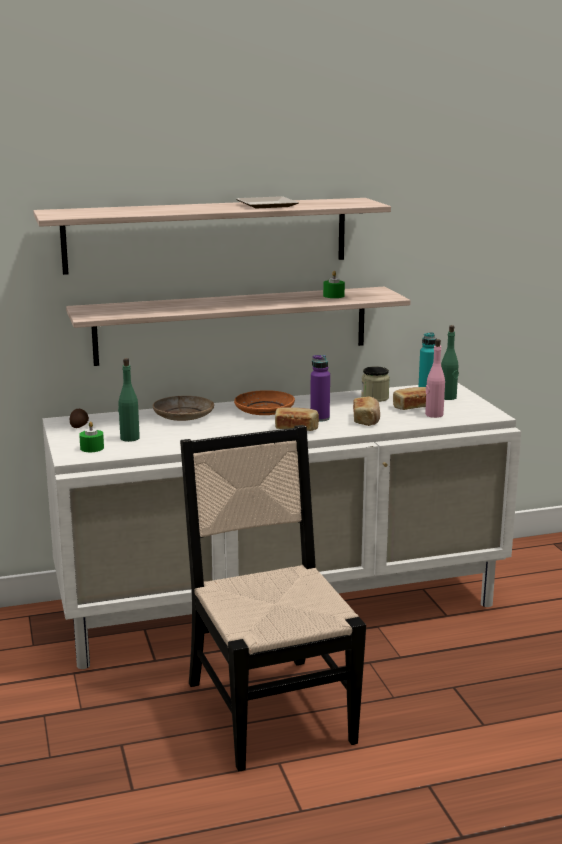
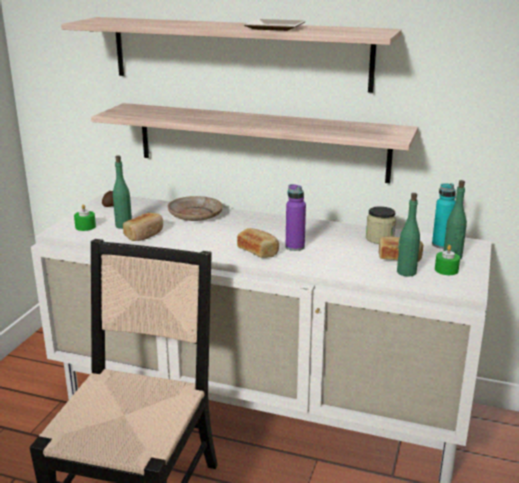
camera: 35 degrees right, 5 degrees up
orange plate [234,390,295,415] -> none
green candle [323,271,345,298] -> green candle moved to [435,245,460,275]
bread [353,396,380,426] -> bread moved to [123,213,163,241]
pink bottle [425,339,445,418] -> green bottle [397,193,420,277]

